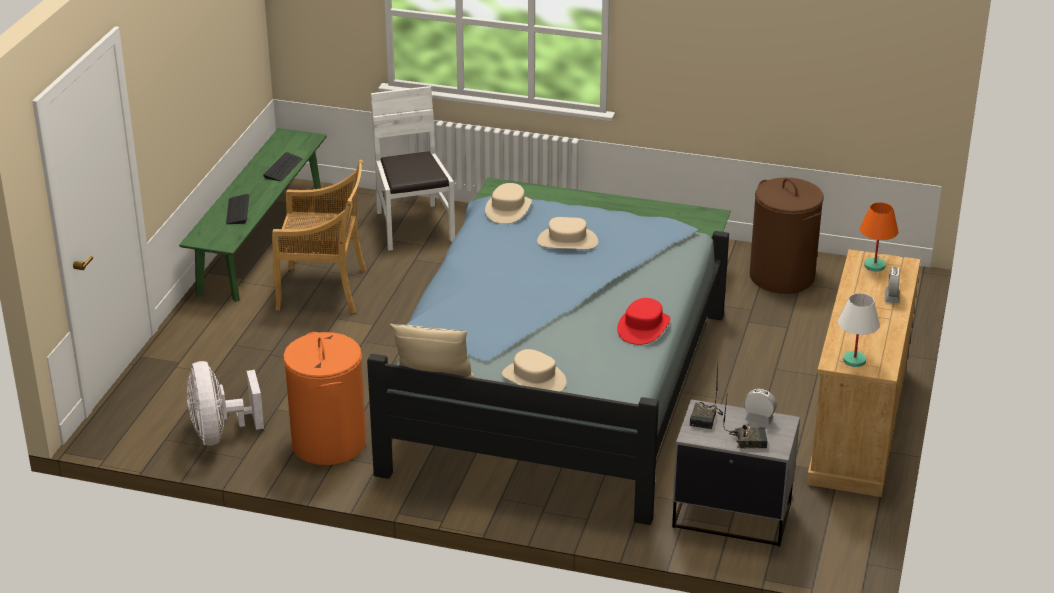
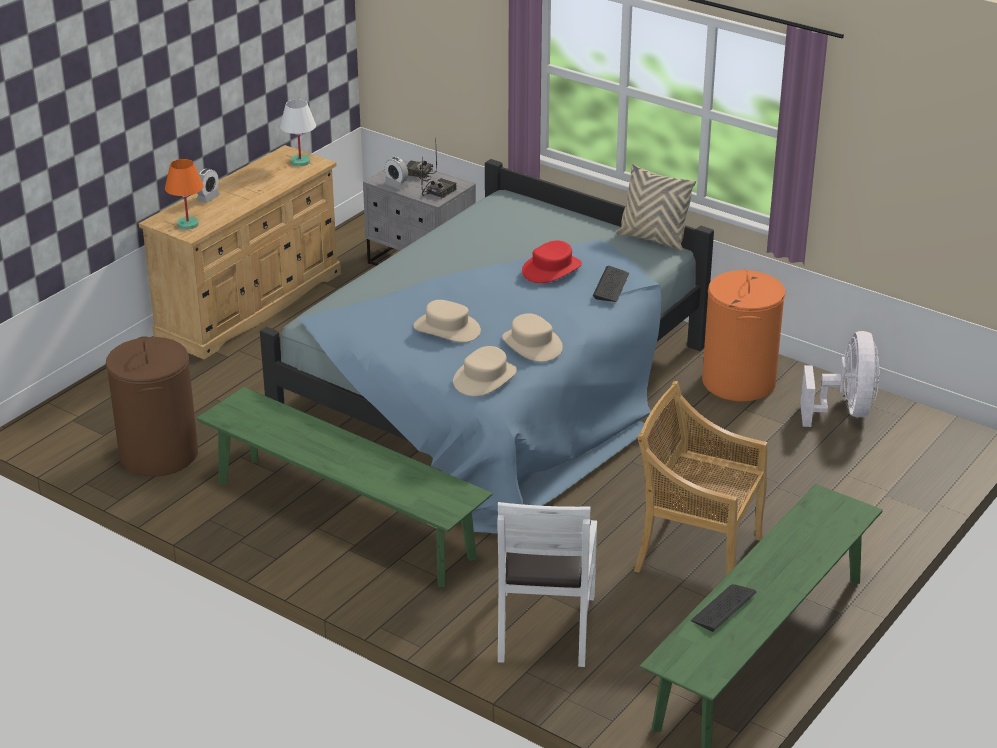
camera: 160 degrees left, 0 degrees up
keyboard [226,194,249,224] -> keyboard moved to [593,266,629,302]
beige hat [502,349,566,392] -> beige hat moved to [502,313,563,362]
red hat [617,298,670,345] -> red hat moved to [522,240,582,283]

